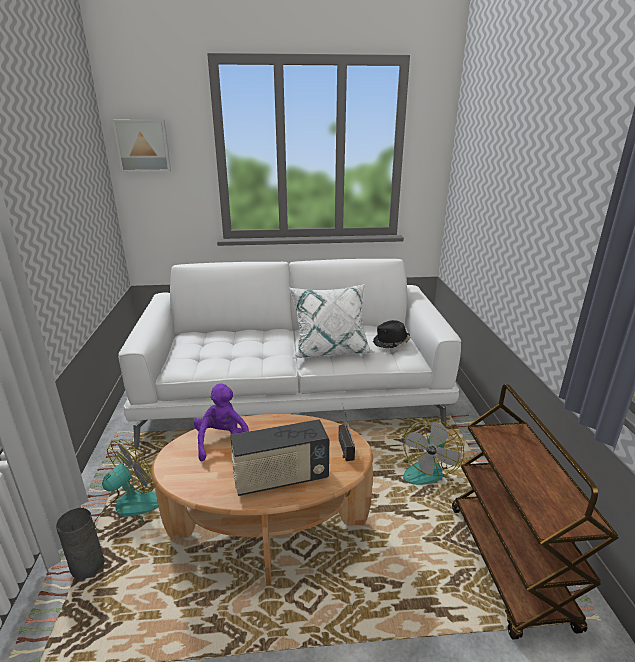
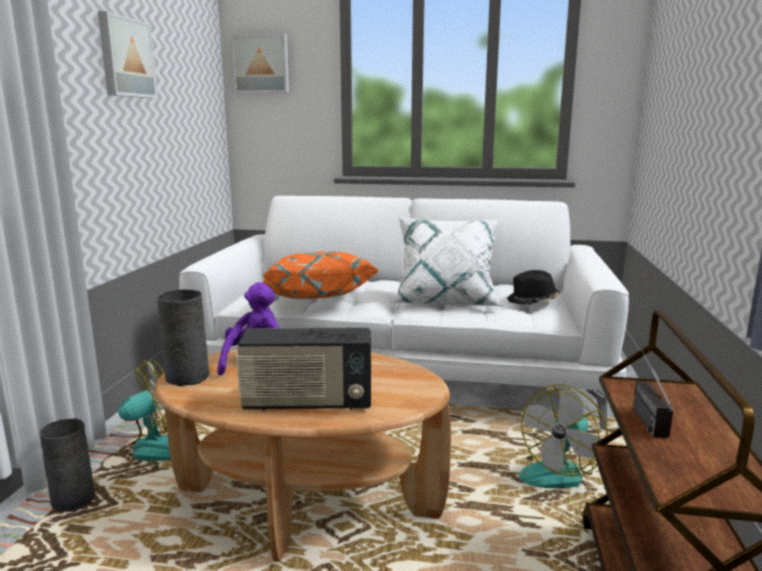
camera: 15 degrees right, 10 degrees down
radio [338,403,355,461] -> radio moved to [633,348,673,438]
none -> picture [98,11,157,98]
none -> grey vase [158,290,209,386]
none -> orange pillow [263,252,380,299]

